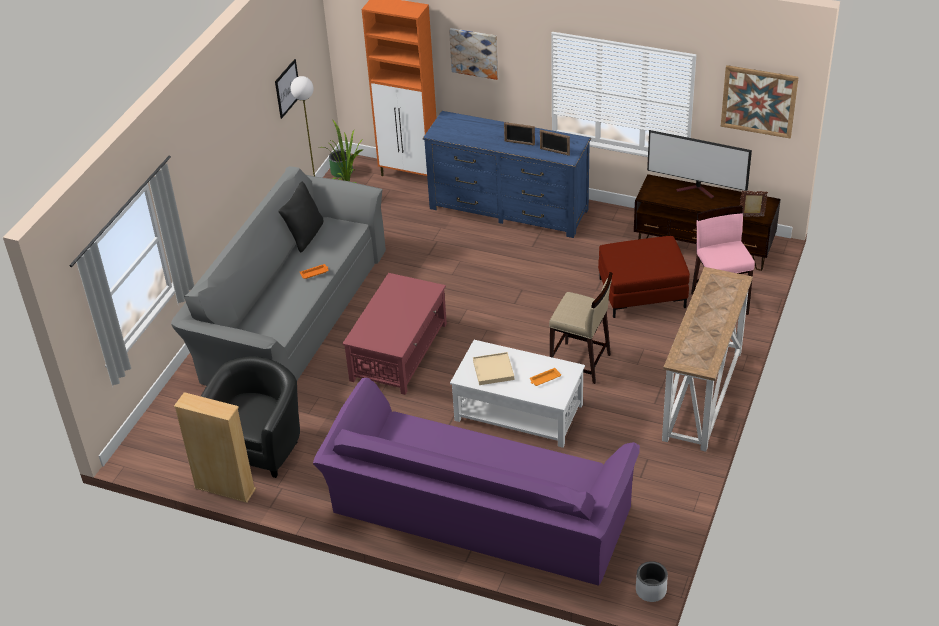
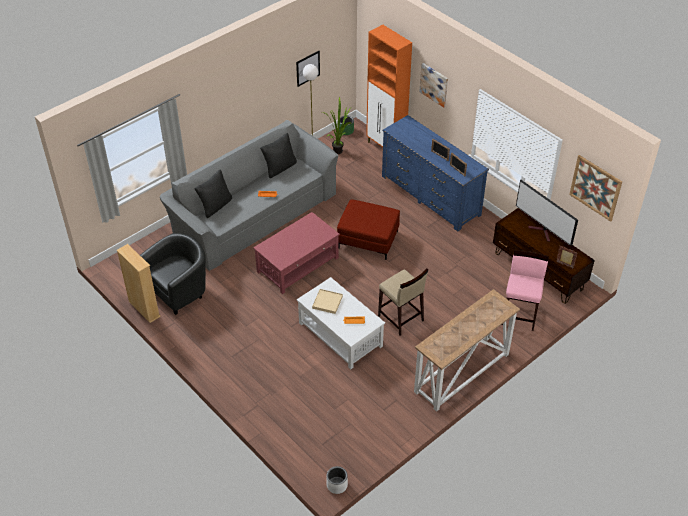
camera: 25 degrees right, 5 degrees up
purple sofa [313,378,640,586] -> none
red ottoman [598,236,690,318] -> red ottoman moved to [337,199,400,260]
none -> black pillow [195,170,232,218]

